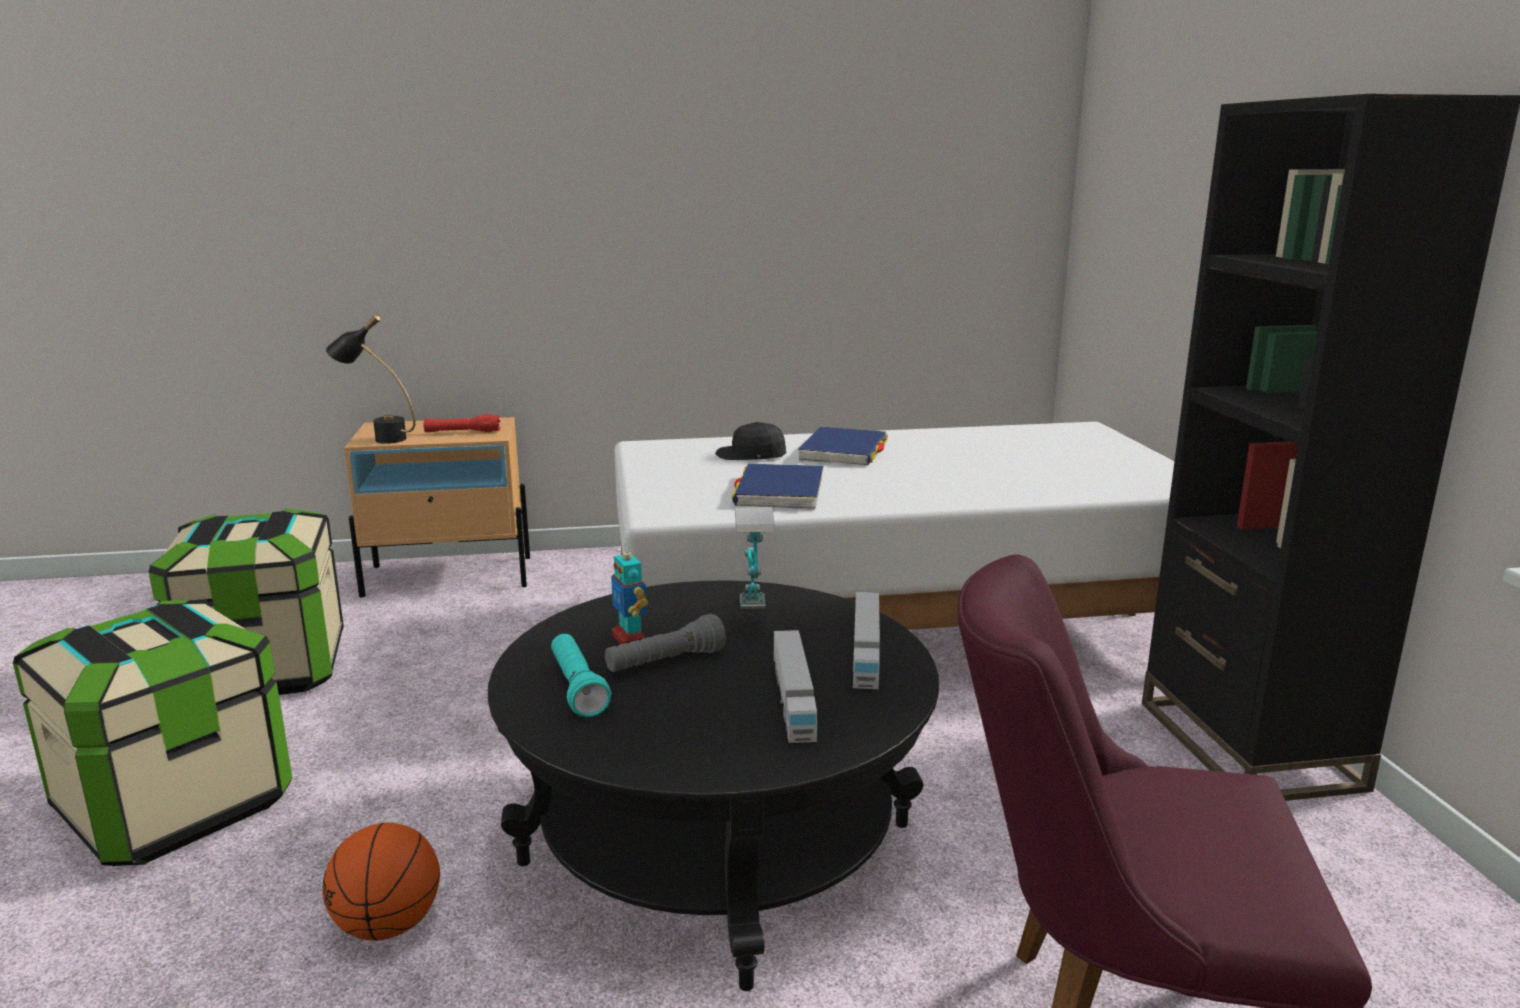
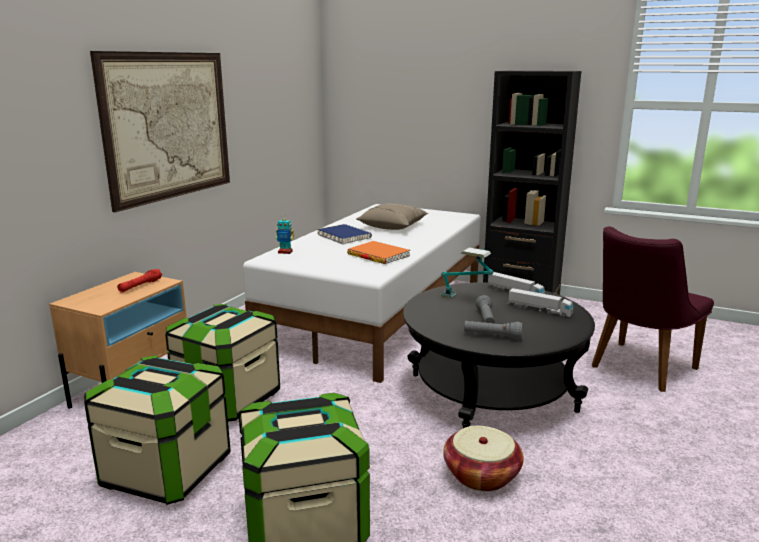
camera: 55 degrees left, 0 degrees up
basketball [322,823,440,941] -> basket [443,426,524,491]
black table lamp [326,314,416,444] -> none
turquoise flashlight [551,634,611,717] -> grey flashlight [464,321,522,340]
toy robot [611,543,648,644] -> toy robot moved to [276,219,294,254]
black cap [715,422,786,460] -> none
blue book [732,464,823,510] -> orange book [347,241,410,264]
none -> picture [90,51,230,212]
none -> storage box [165,304,280,422]
none -> beige pillow [356,204,428,230]

